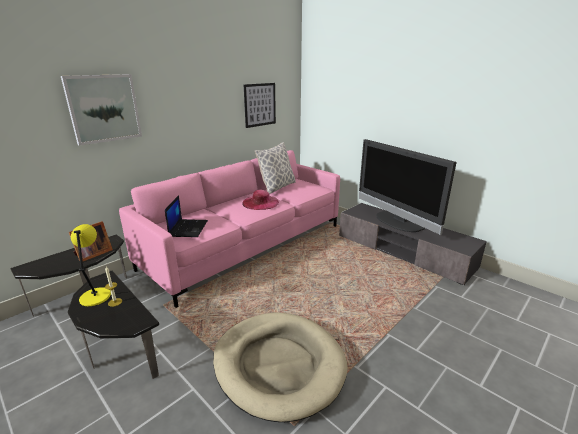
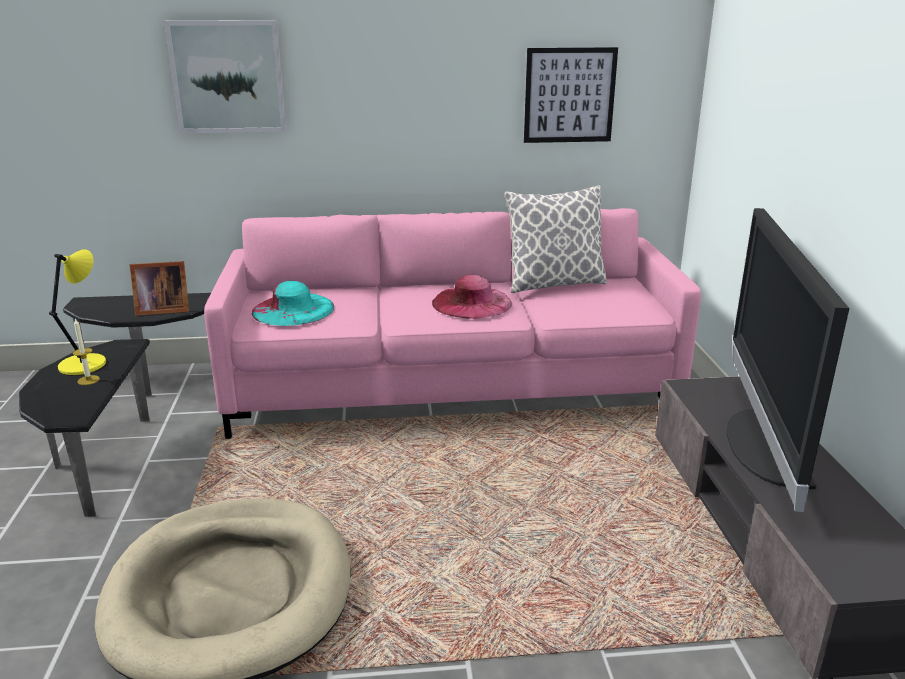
camera: 40 degrees right, 0 degrees up
laptop [165,195,208,237] -> turquoise hat [252,281,334,326]

